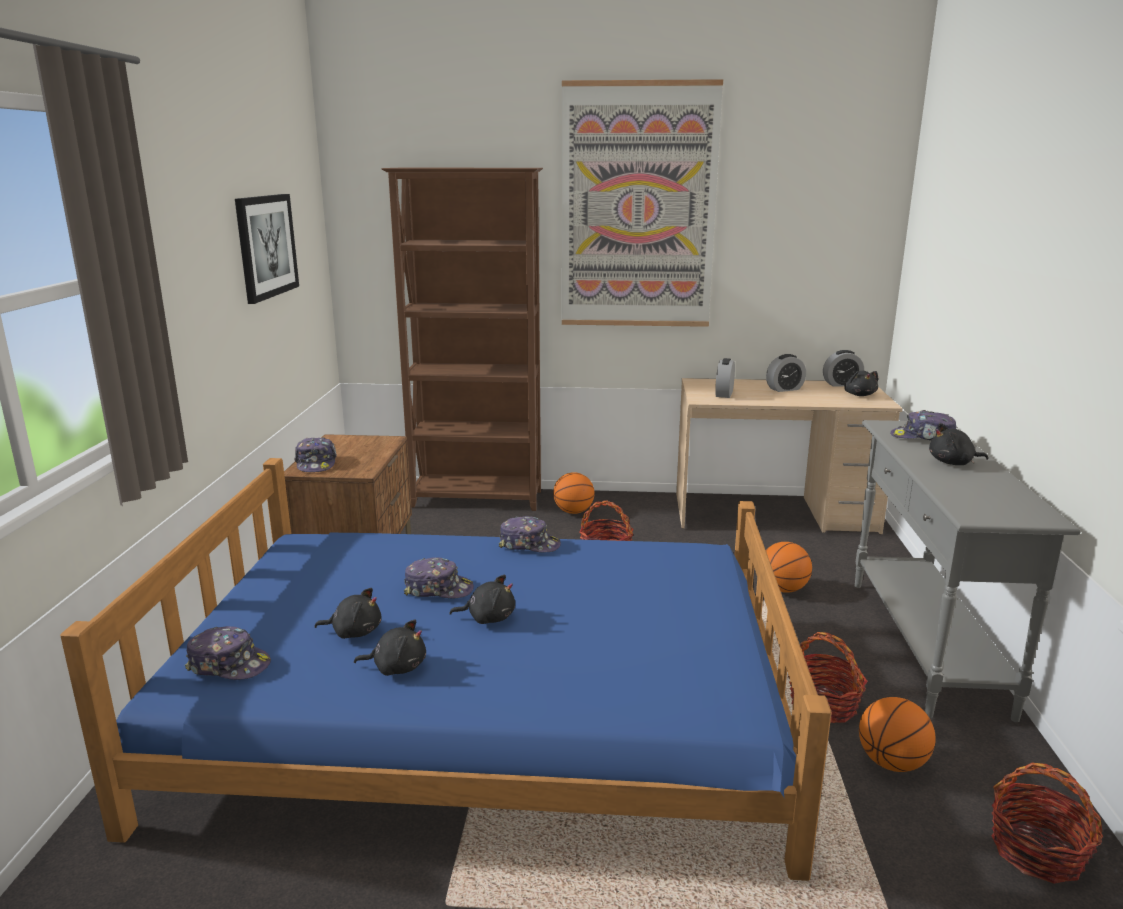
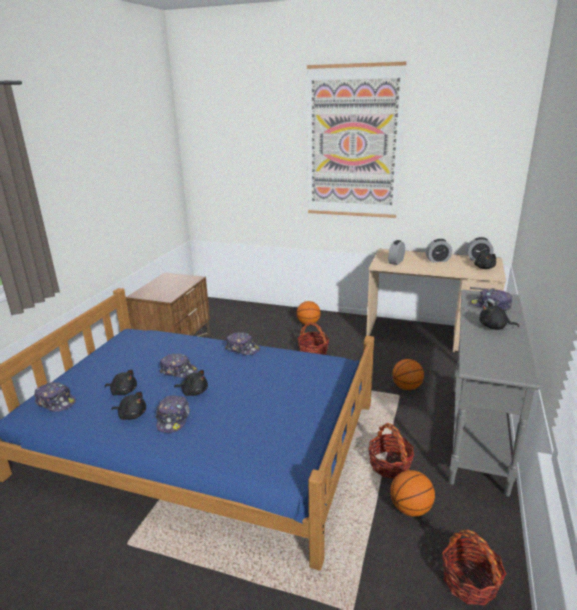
camera: 15 degrees right, 5 degrees up
picture [235,194,299,304] -> none
cap [294,437,337,472] -> cap moved to [156,395,190,433]
brown bookcase [382,168,543,511] -> none

